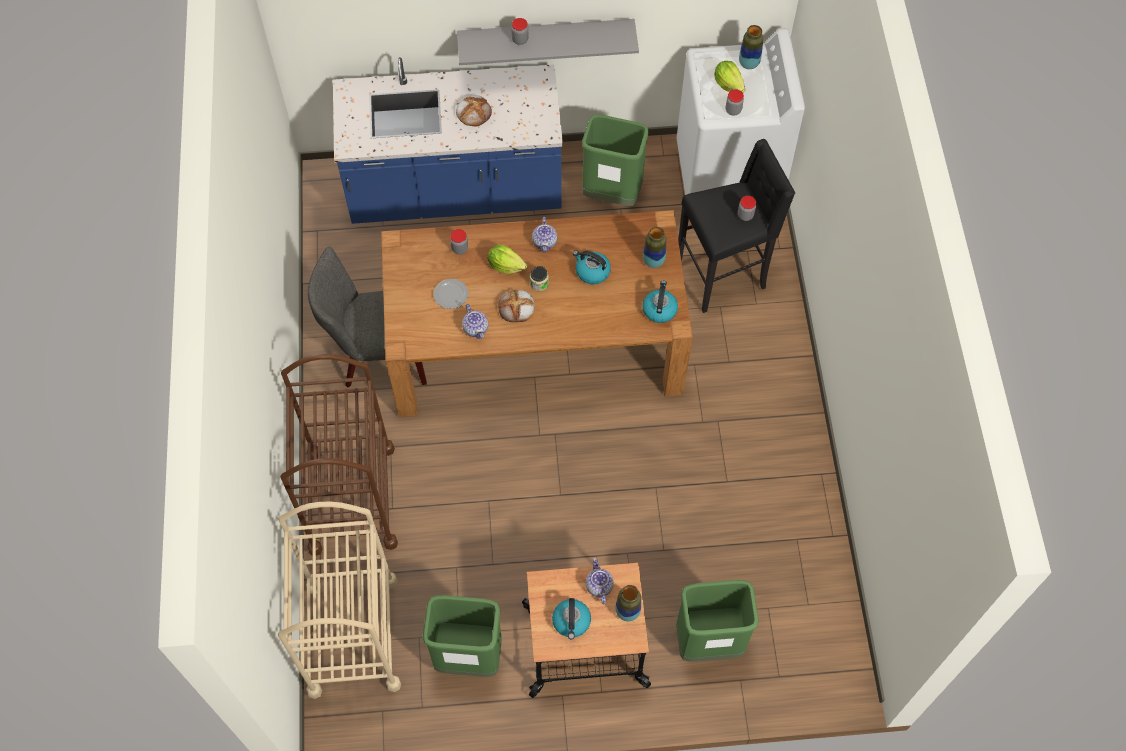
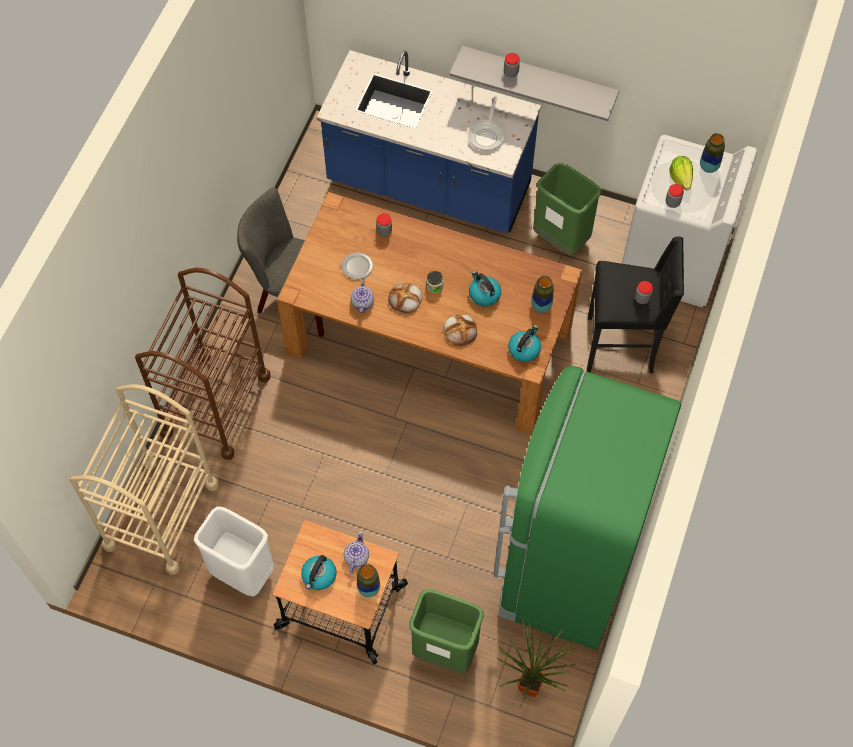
camera: 25 degrees right, 0 degrees up
green trash can [422,595,502,677] -> white trash can [194,506,274,596]
bread [456,95,492,127] -> bread moved to [443,314,477,346]
lettuce [488,244,527,274] -> none
teapot [532,217,557,252] -> none
none -> frying pan [468,96,505,151]
none -> green fridge [493,366,681,650]
none -> potted plant [497,617,576,708]

